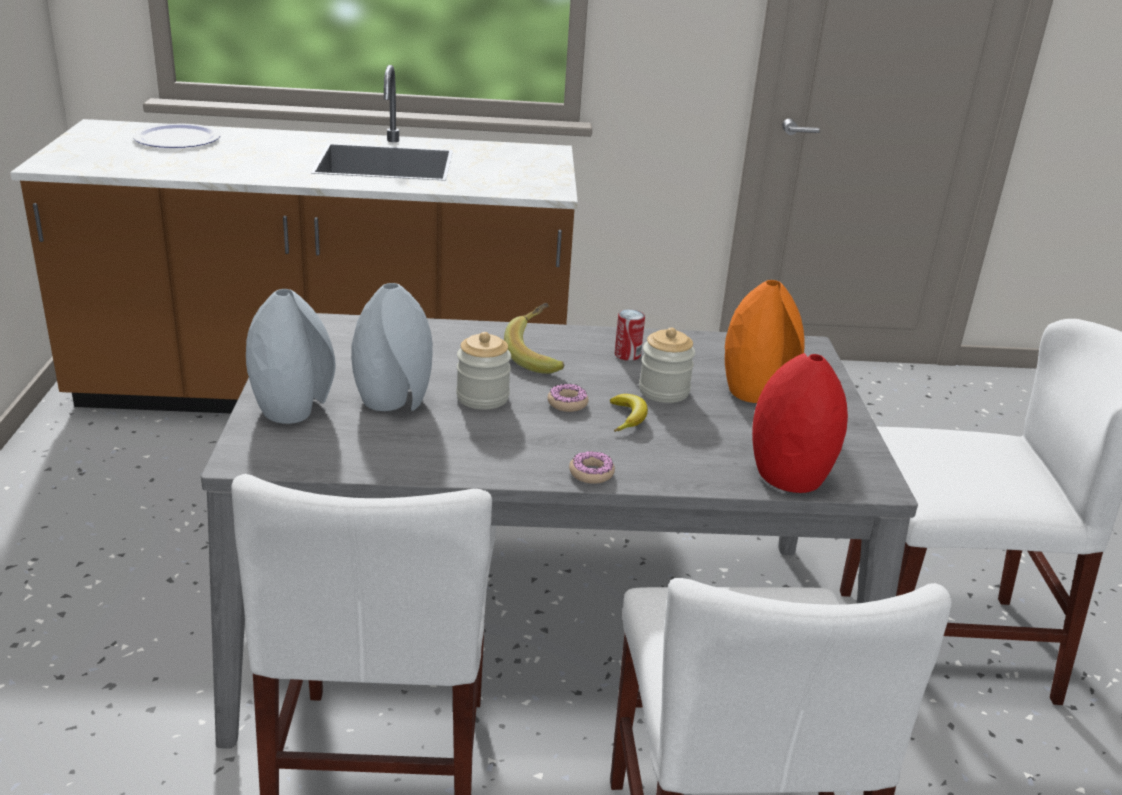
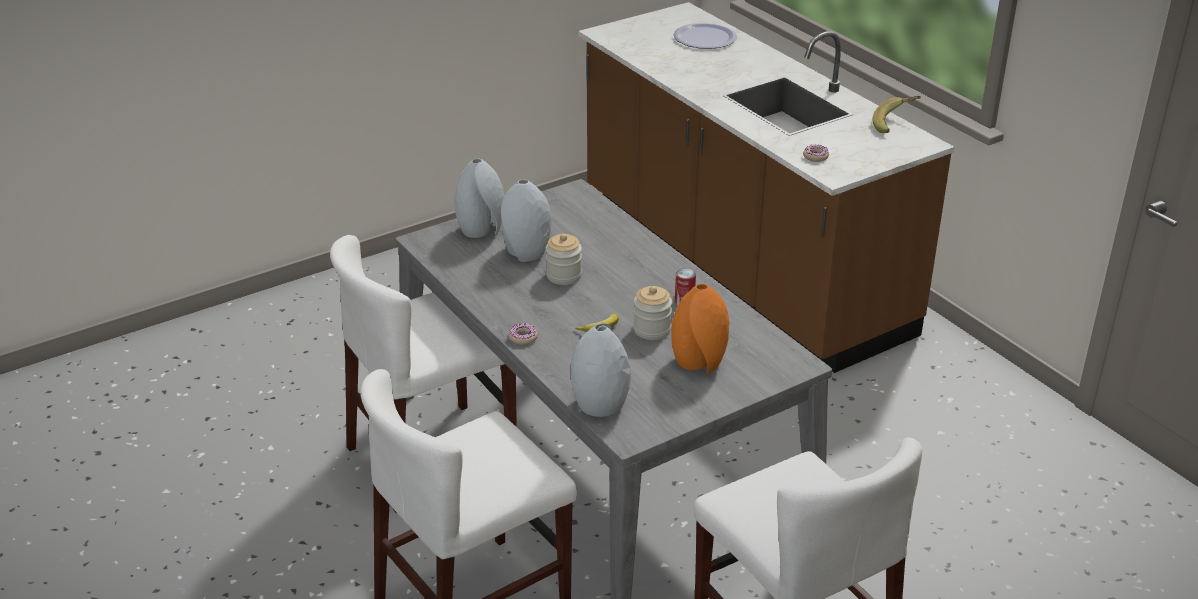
camera: 60 degrees right, 5 degrees up
banana [504,303,565,374] -> banana moved to [873,96,921,133]
donut [547,384,589,412] -> donut moved to [803,144,829,162]
red vase [752,353,848,493] -> grey vase [571,323,631,417]

